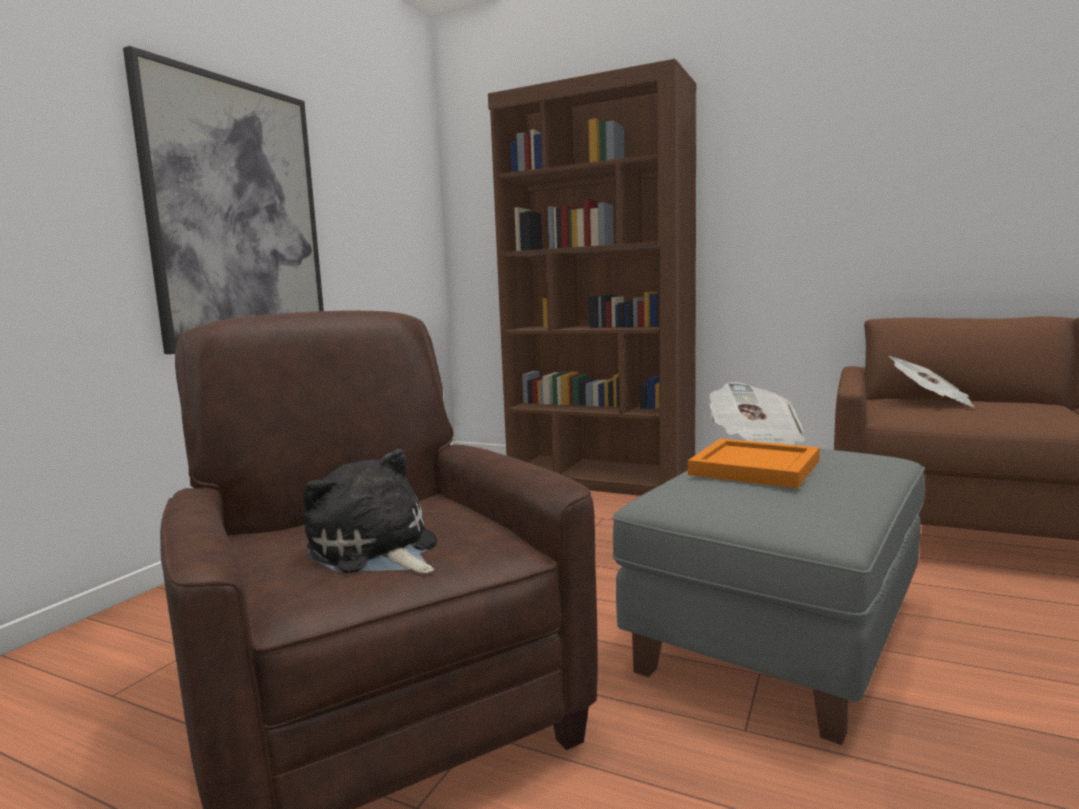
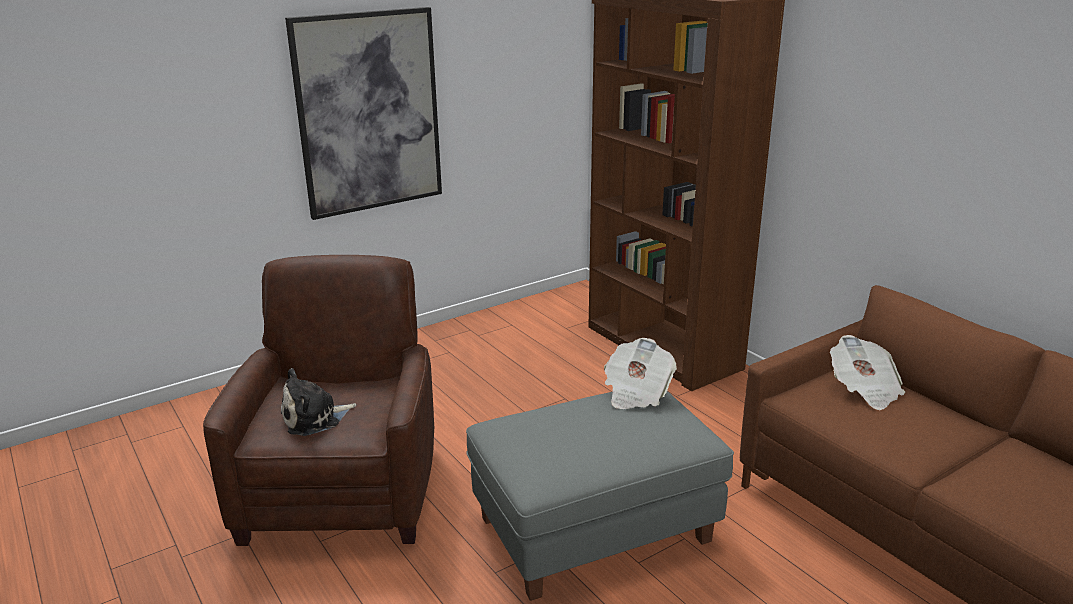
camera: 30 degrees right, 15 degrees up
plush toy [303,449,437,574] -> plush toy turned 105 degrees counterclockwise [281,368,356,436]
orange tray [688,439,820,488] -> none

